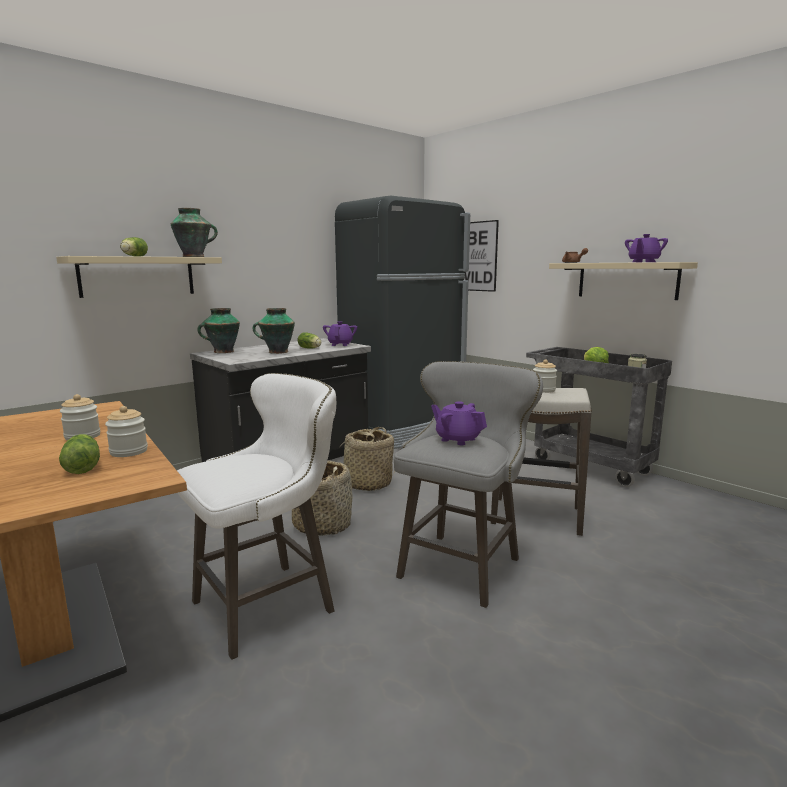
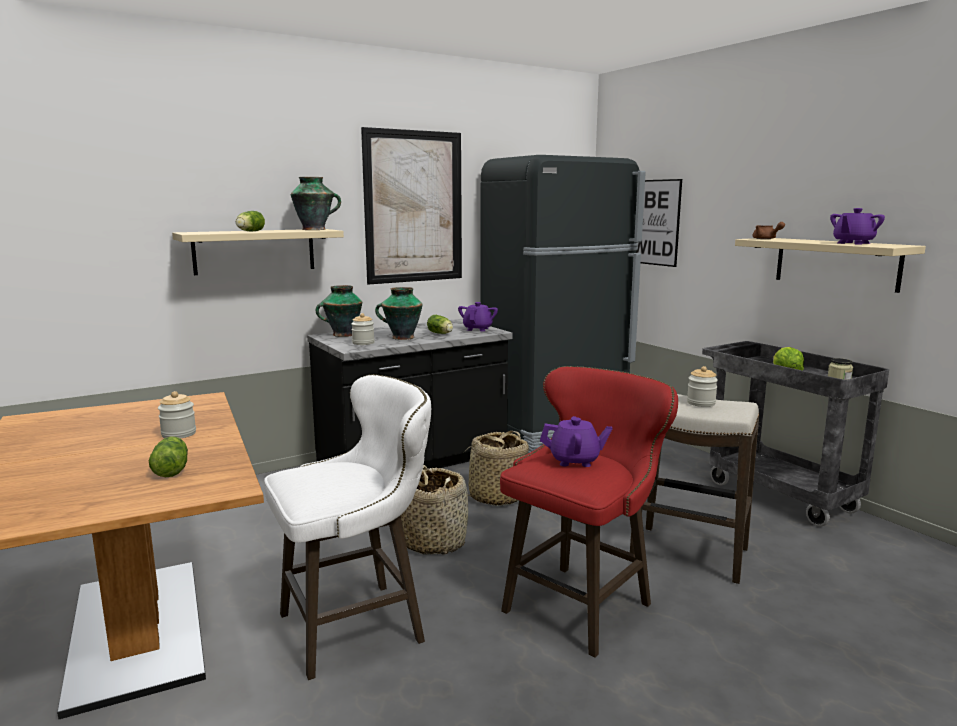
camera: 10 degrees right, 0 degrees up
jar [105,406,148,457] -> jar moved to [351,313,375,345]
grey stool [394,361,543,608] -> red stool [500,366,678,658]
purple teapot [431,401,487,445] -> purple teapot turned 135 degrees clockwise [540,416,613,467]
none -> picture [361,127,462,285]

